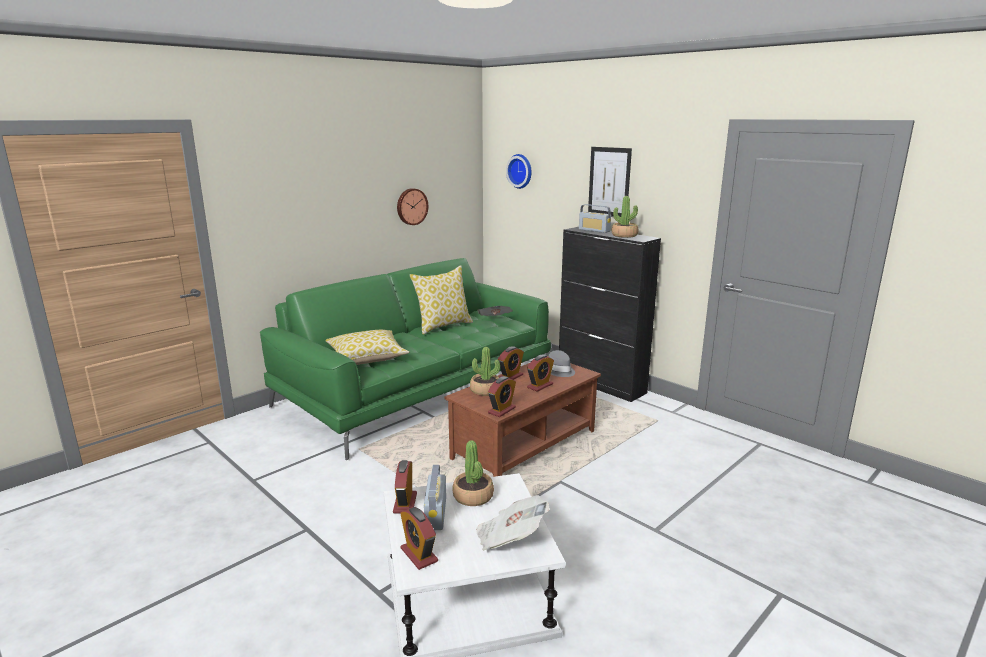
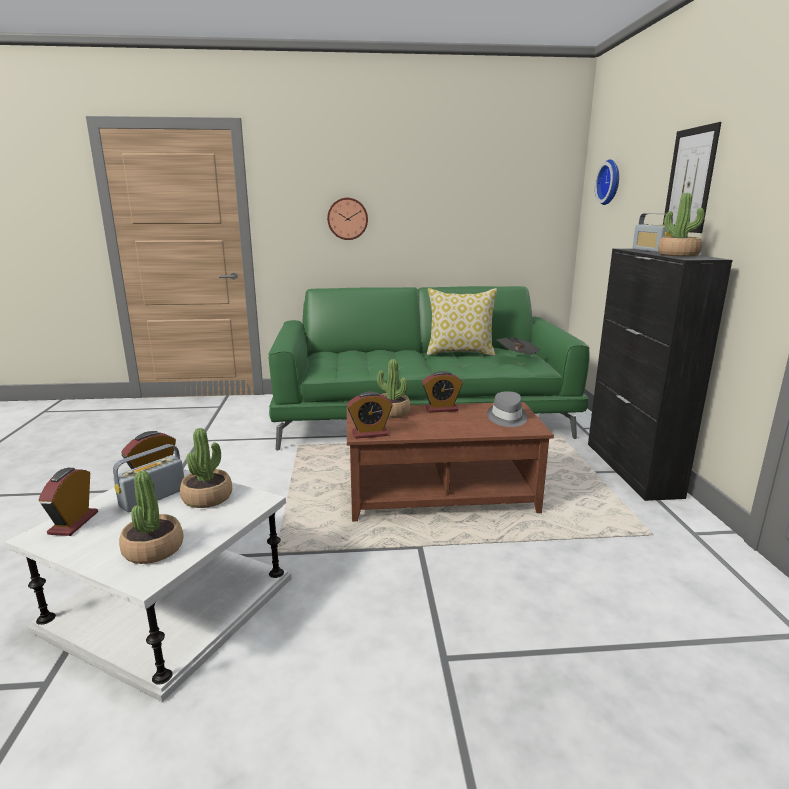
camera: 40 degrees right, 0 degrees up
pillow [325,330,409,365] -> none
wall clock [397,188,428,225] -> wall clock moved to [327,198,368,240]
newspaper [476,495,549,551] -> potted plant [119,470,183,564]
alarm clock [527,355,554,392] -> none

